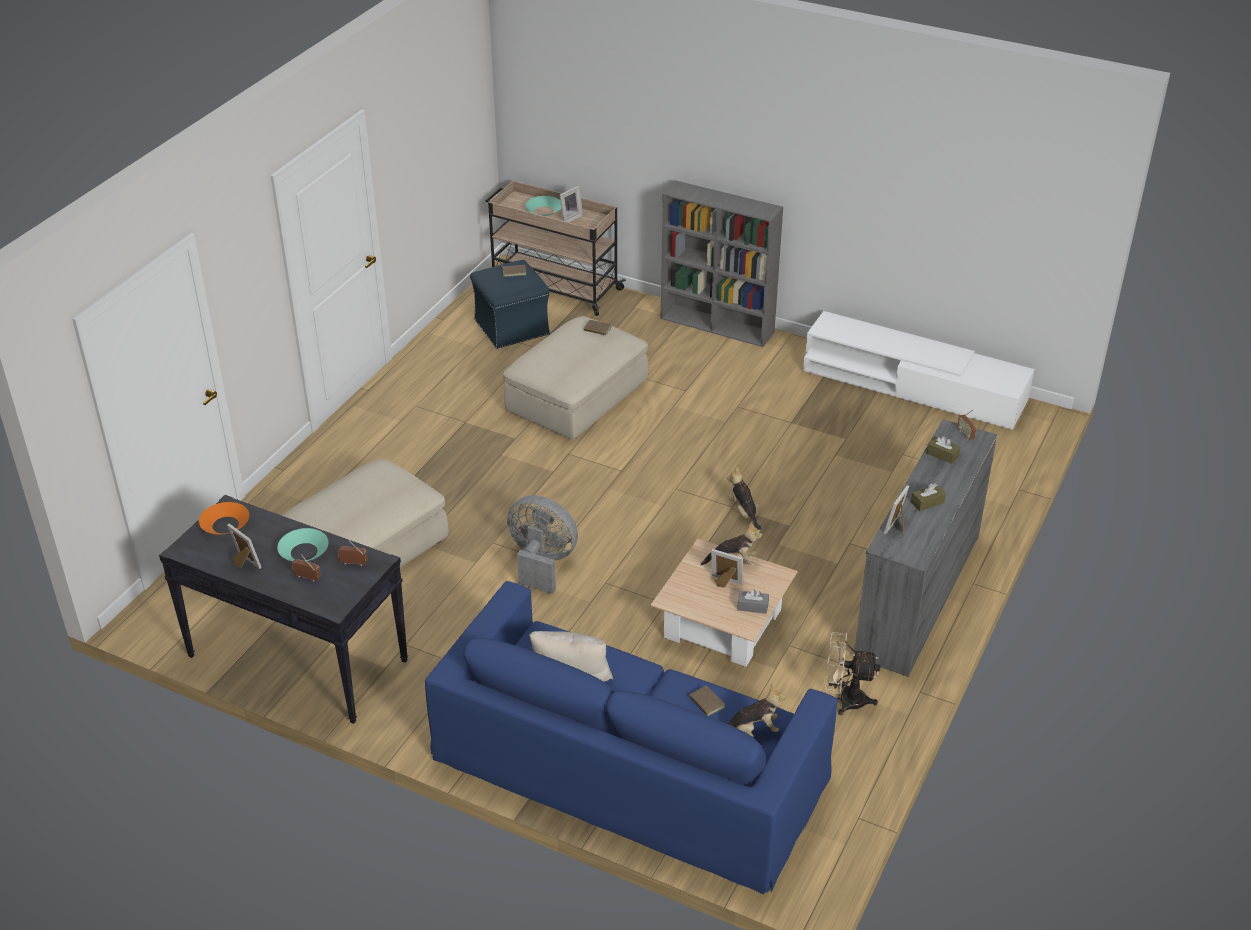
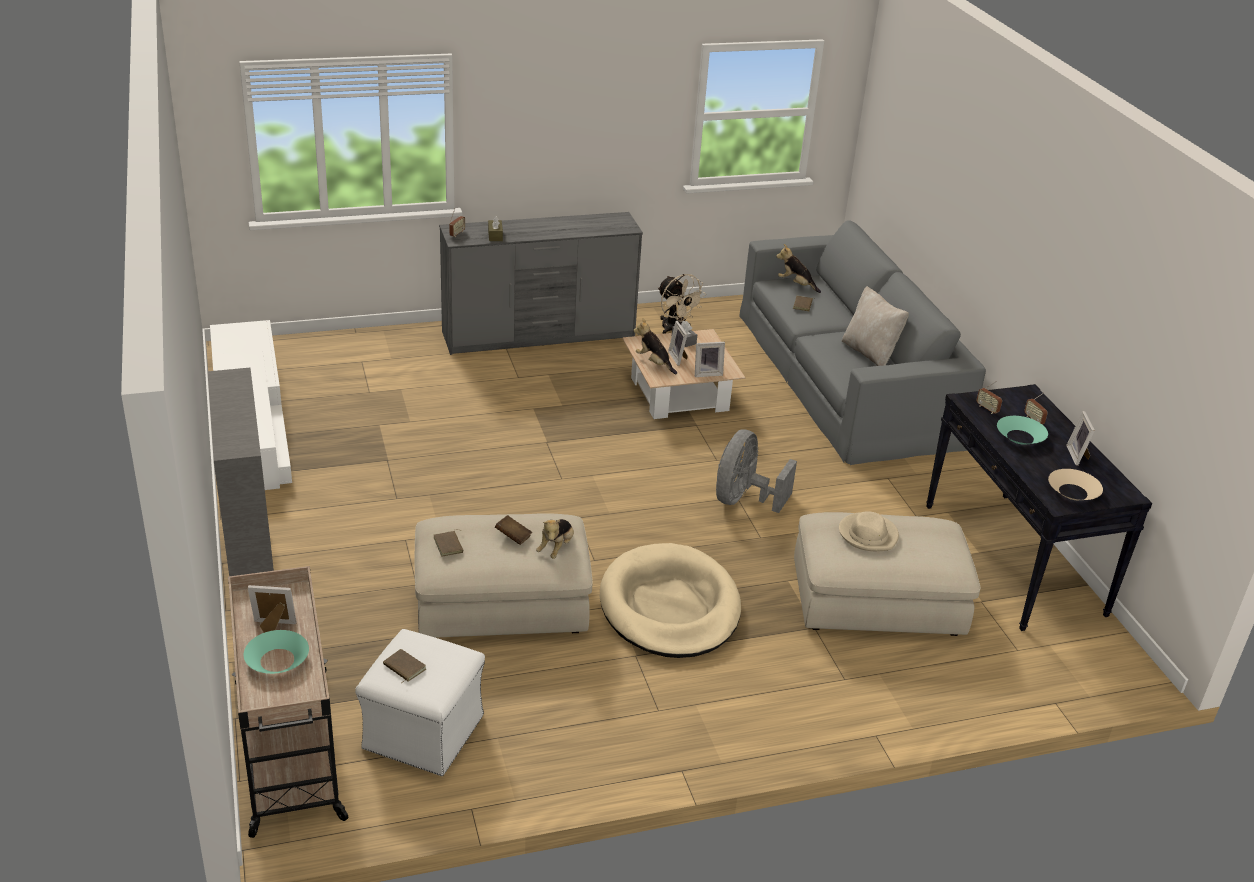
camera: 135 degrees left, 5 degrees down
orange bowl [199,502,249,534] -> beige bowl [1048,469,1103,500]
blue sofa [425,581,837,894] -> grey sofa [739,220,986,465]
blue ottoman [470,260,550,349] -> white ottoman [355,629,485,776]
grey fan [507,495,578,594] -> grey fan turned 45 degrees clockwise [716,429,797,513]
plush toy [727,467,761,530] -> plush toy moved to [536,519,574,559]
picture frame [884,485,909,535] -> picture frame moved to [695,342,725,377]
brown tissue box [911,483,946,511] -> none
none -> brown book [495,515,532,545]
none -> beige dog bed [600,543,741,658]
none -> beige hat [839,511,899,552]

